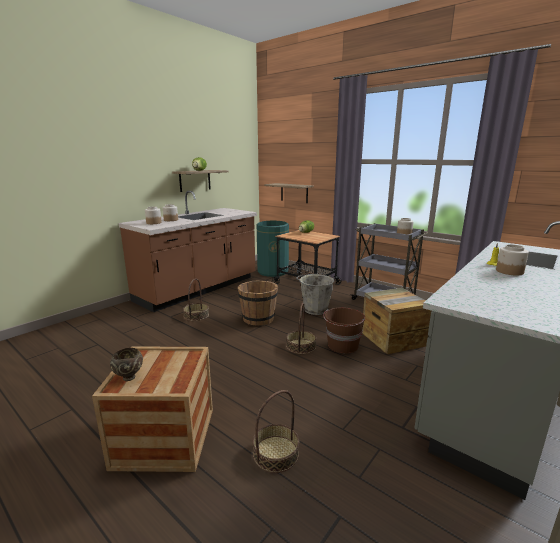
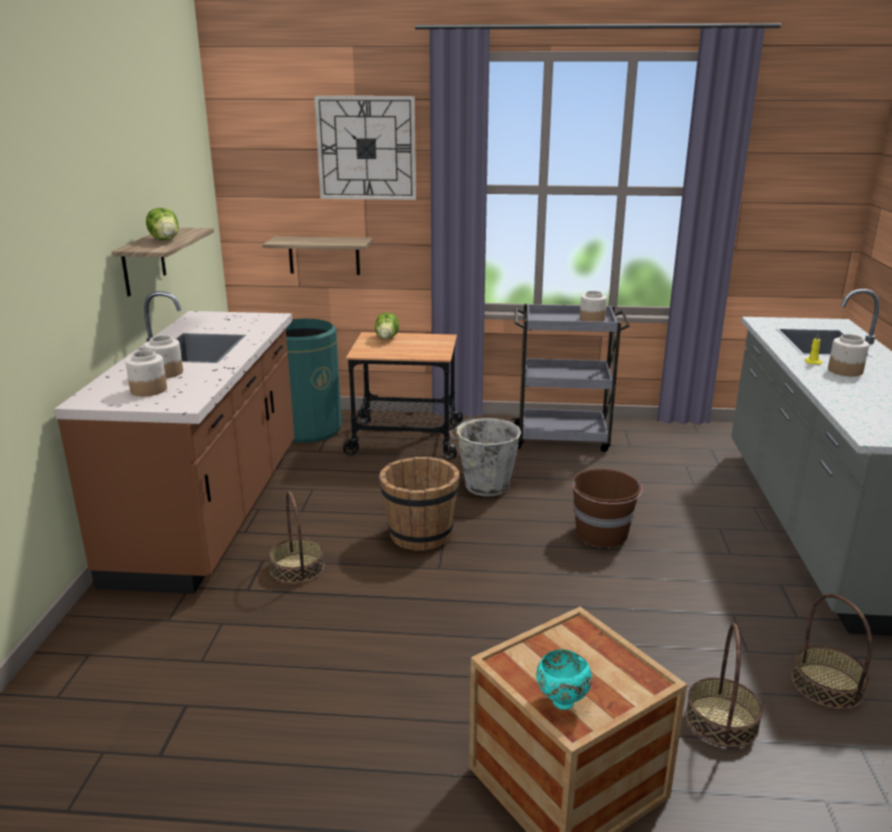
camera: 35 degrees left, 5 degrees up
brown bowl [110,348,143,381] -> turquoise bowl [536,650,592,710]
basket [286,303,316,354] -> basket moved to [792,594,872,710]
crate [362,288,432,354] -> none
none -> wall clock [314,96,416,200]

